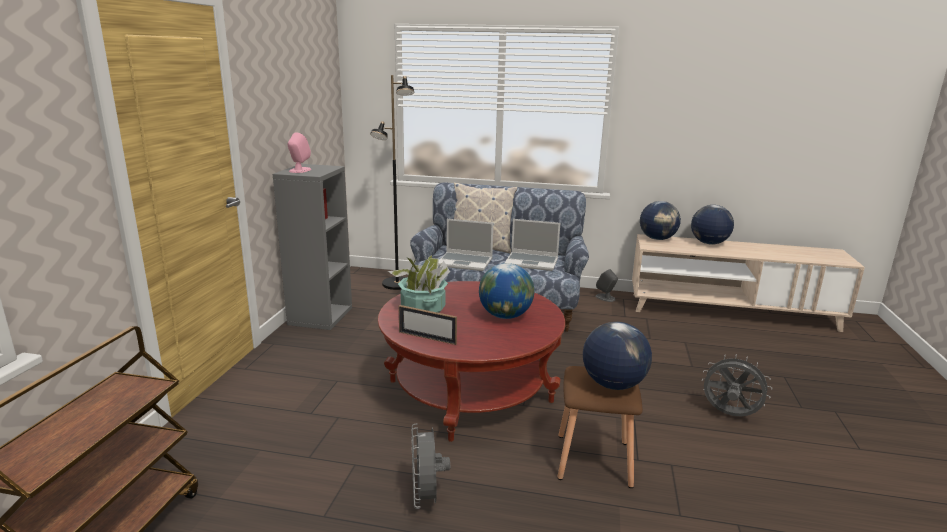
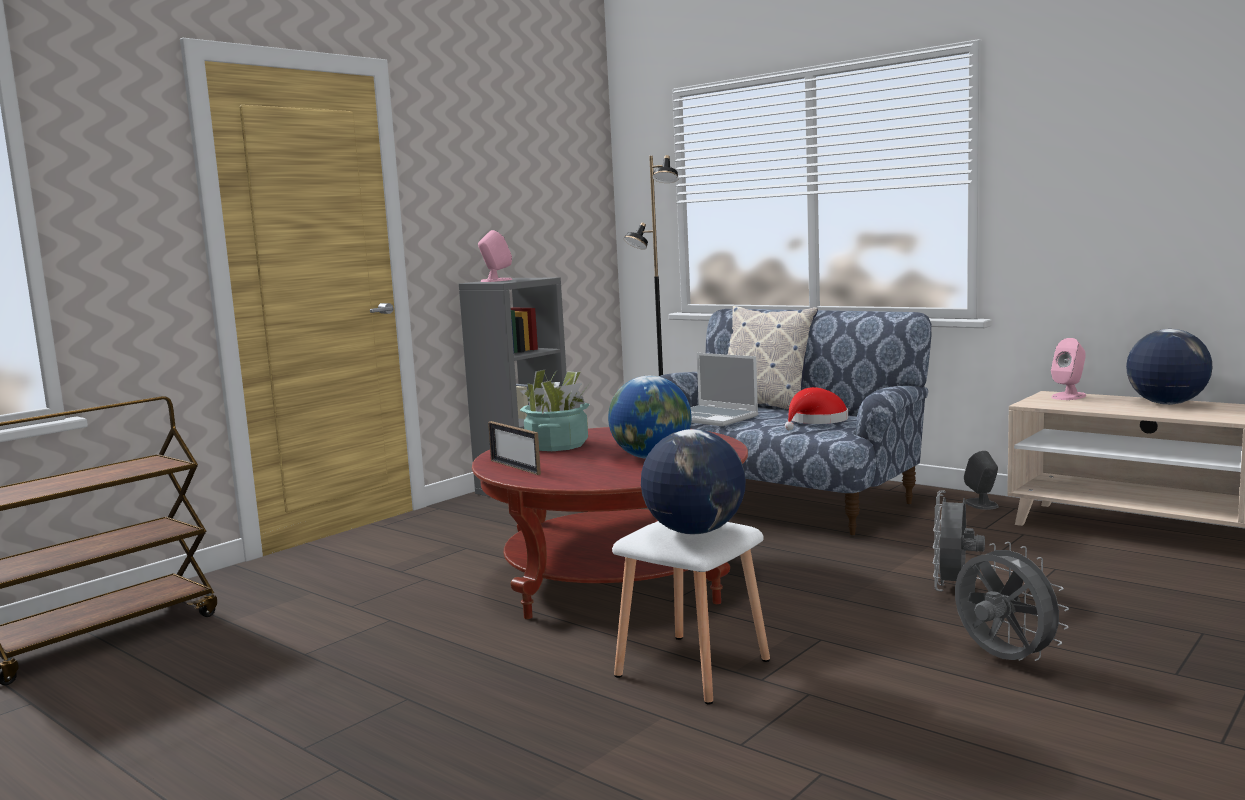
camera: 30 degrees right, 10 degrees down
grey fan [411,424,450,509] -> grey fan moved to [933,490,985,591]
laptop [505,219,560,271] -> red hat [785,387,848,430]
brown stool [557,366,643,488] -> white stool [612,521,770,704]
globe [640,201,681,240] -> pink speaker [1051,338,1086,400]

